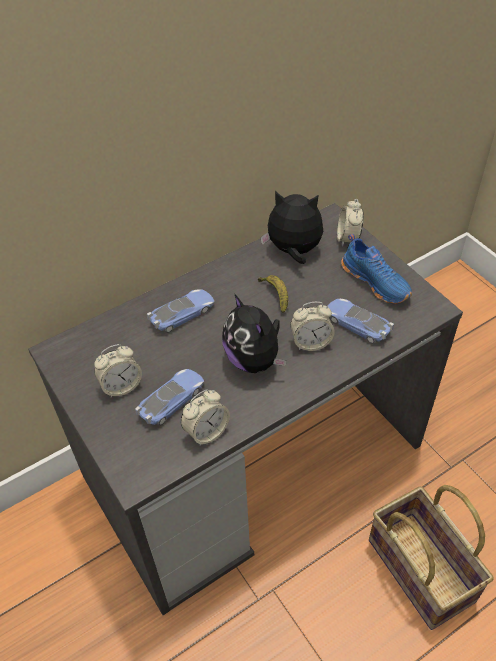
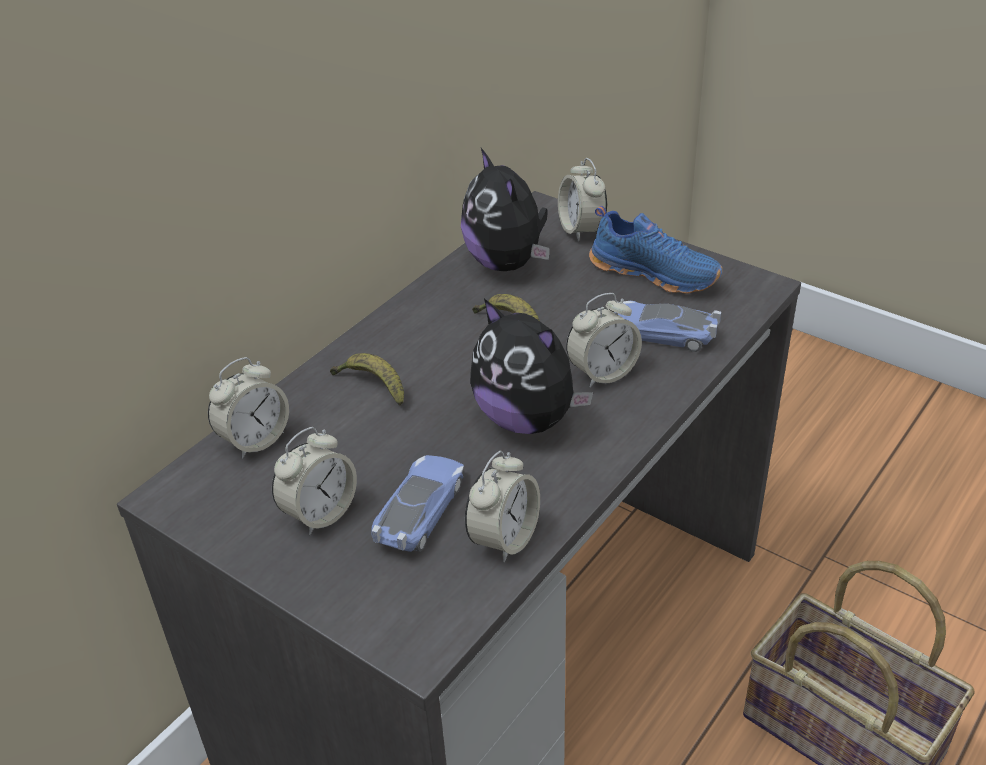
camera: 20 degrees left, 10 degrees down
toy car [147,289,214,333] -> banana [330,353,404,406]
plush toy [260,191,323,264] -> plush toy turned 105 degrees counterclockwise [461,148,550,271]
none -> alarm clock [208,357,289,459]

